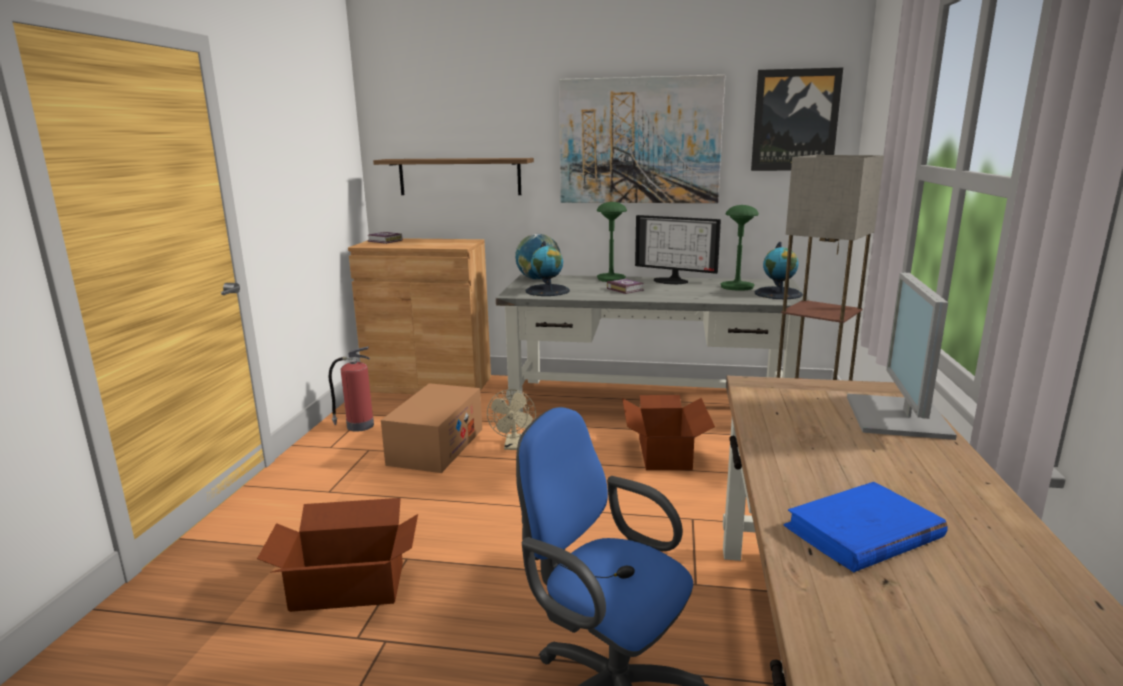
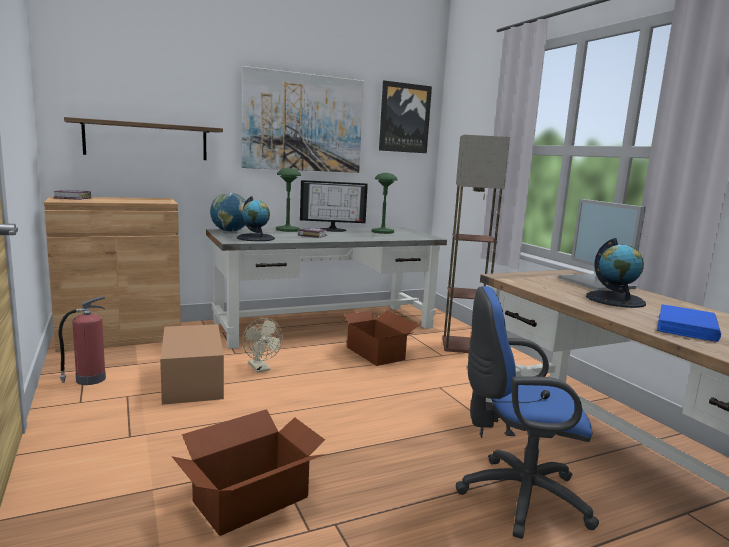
camera: 35 degrees left, 5 degrees down
globe [755,242,803,299] -> globe moved to [586,238,646,308]

